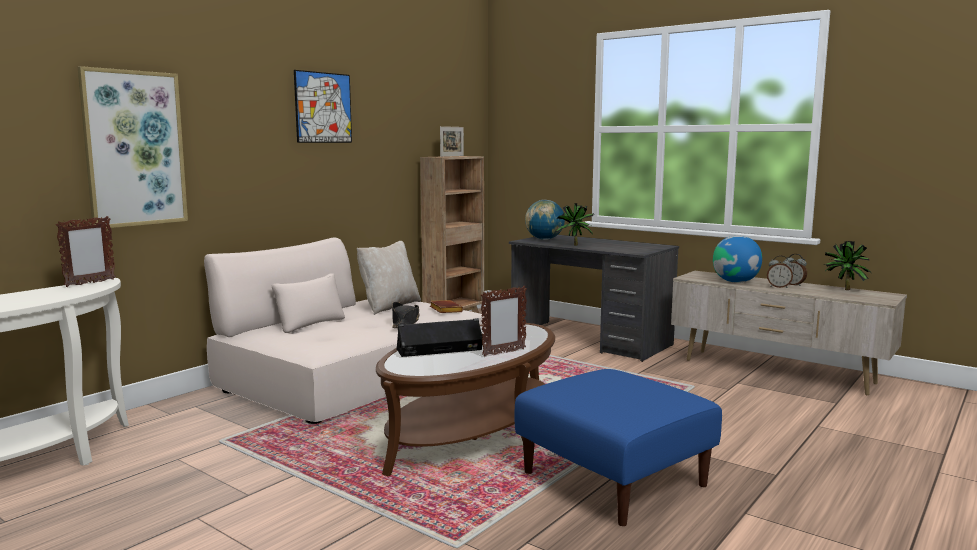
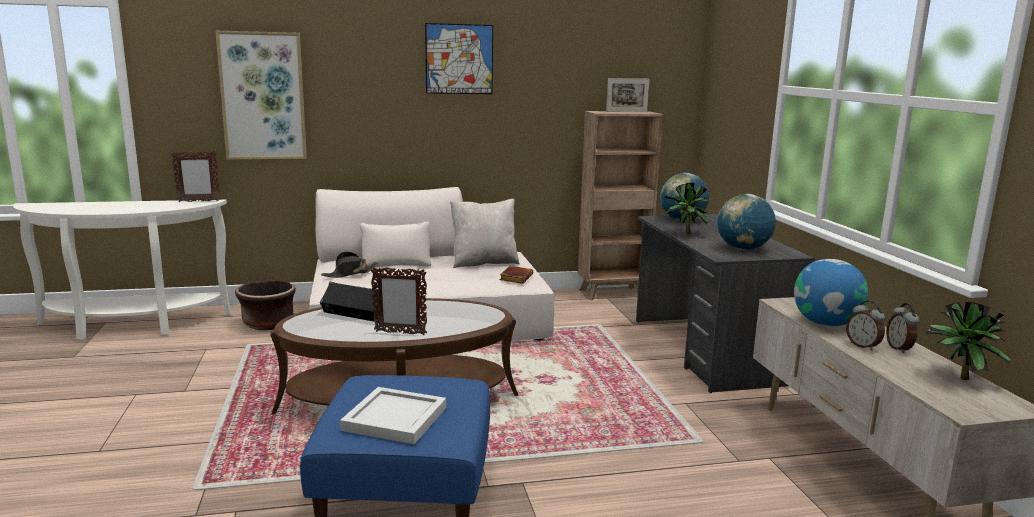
camera: 40 degrees right, 5 degrees up
black hat [392,302,419,328] -> black hat moved to [321,251,379,278]
none -> brown planter [235,280,296,330]
none -> white tray [340,387,446,444]
none -> globe [717,194,776,250]

